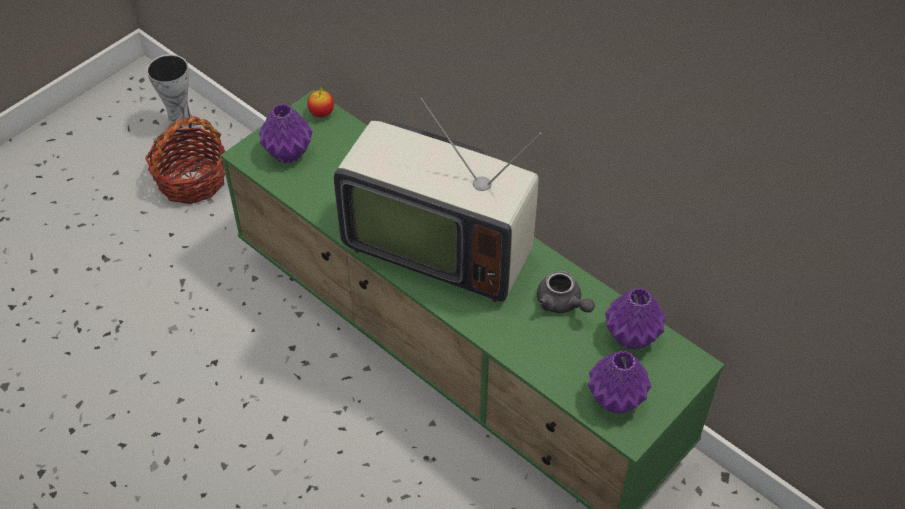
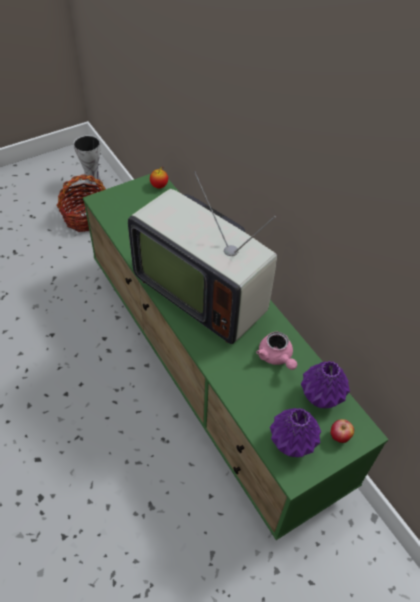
camera: 15 degrees right, 0 degrees up
purple vase [259,104,313,163] -> none
grey teapot [537,270,595,313] -> pink teapot [256,332,297,370]
none -> apple [330,419,354,443]

